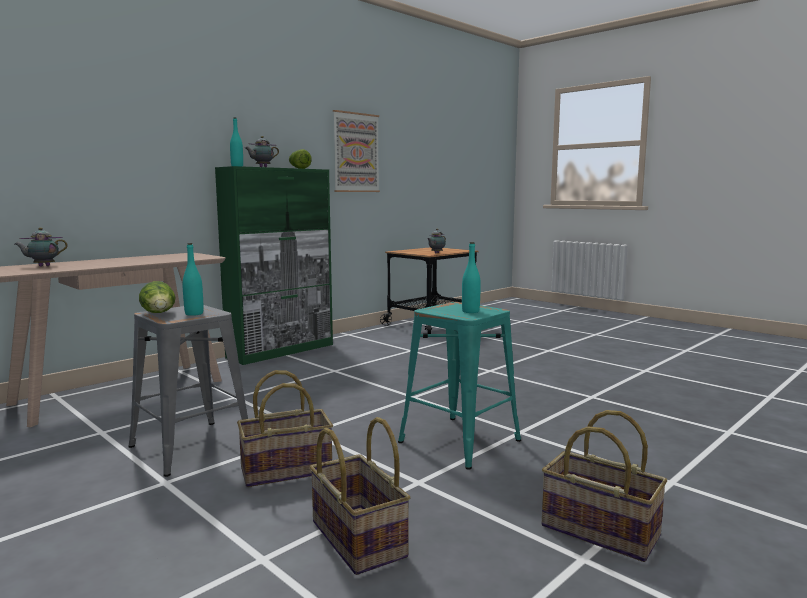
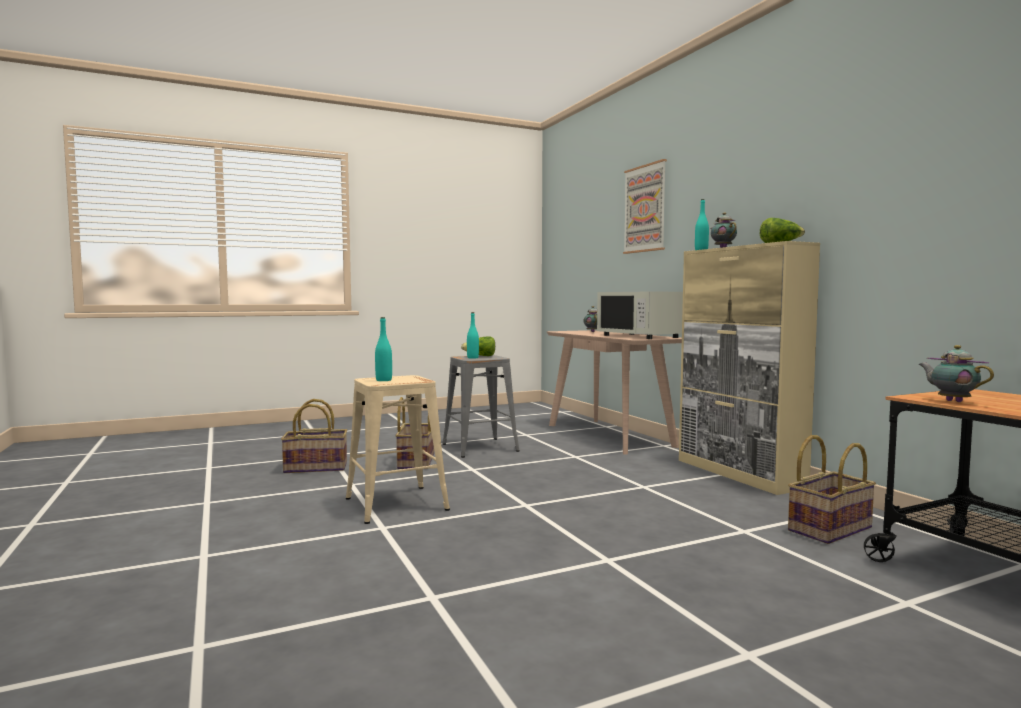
camera: 110 degrees right, 5 degrees down
green cabinet [215,166,333,365] -> beige cabinet [679,241,820,495]
picture [333,110,380,192] -> picture moved to [623,159,667,254]
turquoise stool [398,302,521,470] -> beige stool [346,375,450,524]
basket [542,410,667,562] -> basket moved to [788,435,876,544]
none -> white microwave [597,291,683,339]

